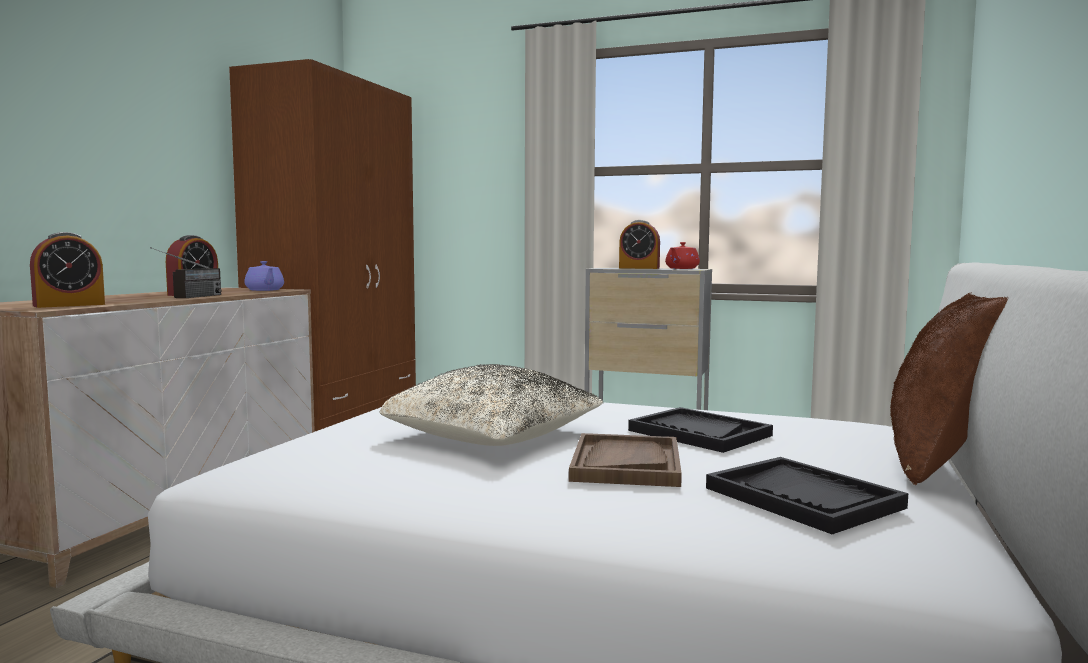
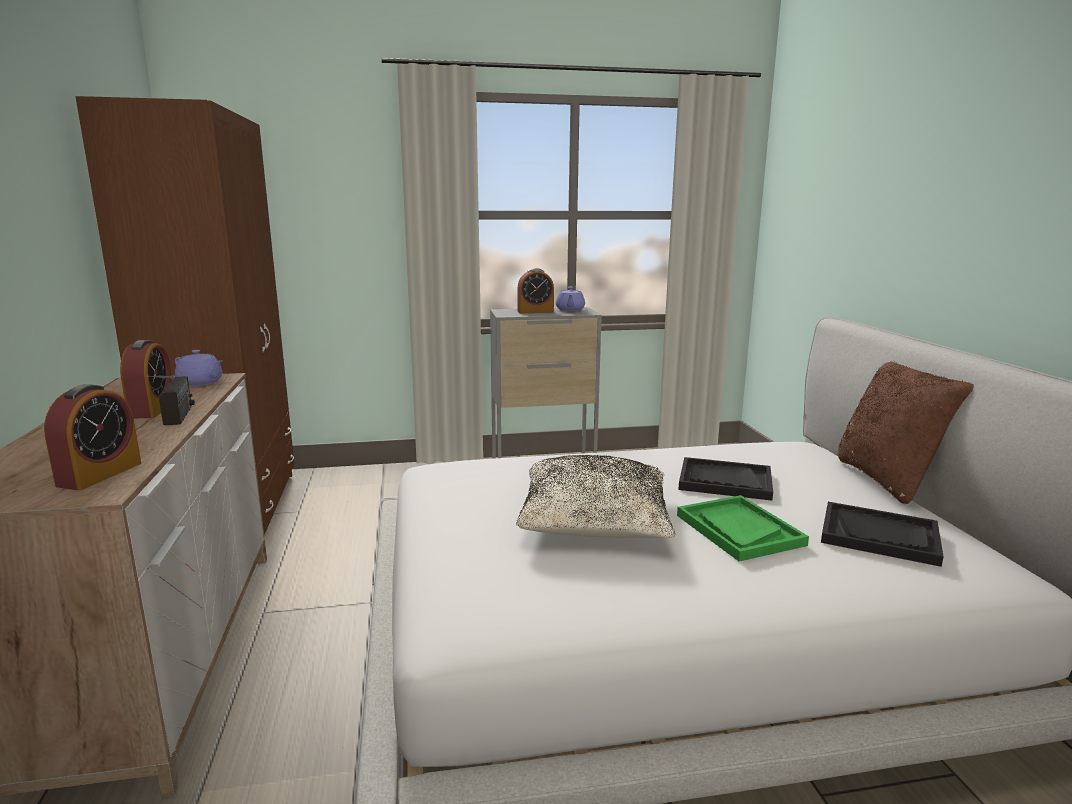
camera: 30 degrees left, 10 degrees up
brown tray [569,433,682,487] -> green tray [677,495,809,562]
red teapot [665,242,700,269] -> purple teapot [556,287,585,311]

